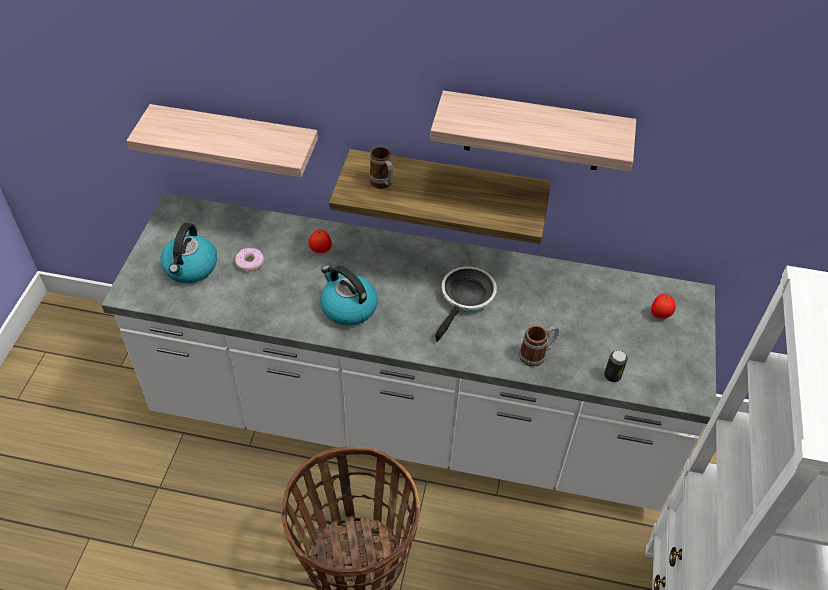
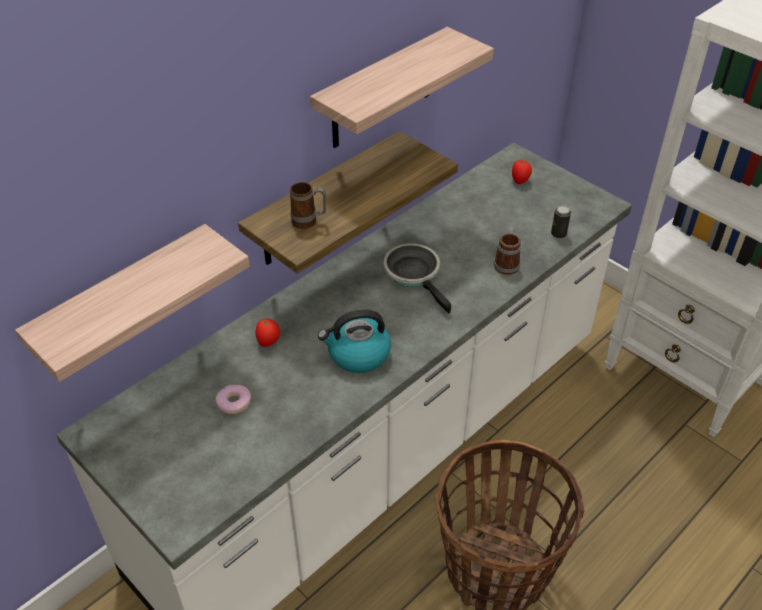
camera: 55 degrees left, 5 degrees down
kettle [160,223,217,283] -> none

